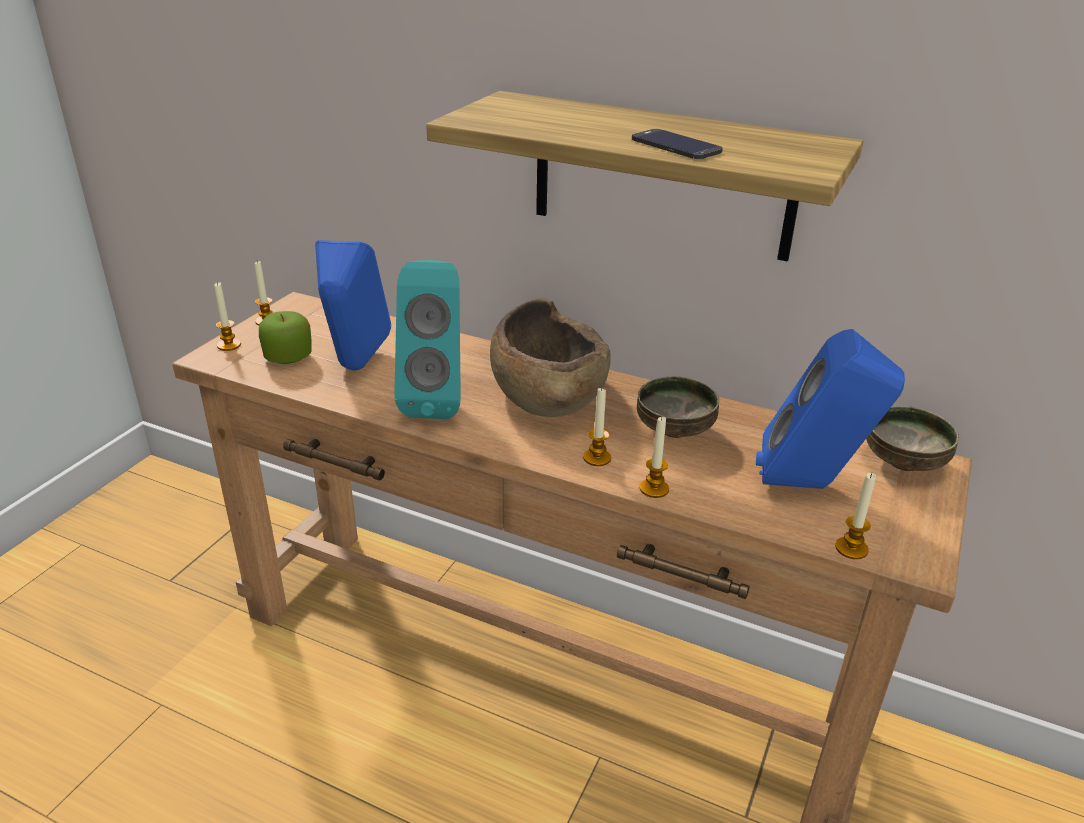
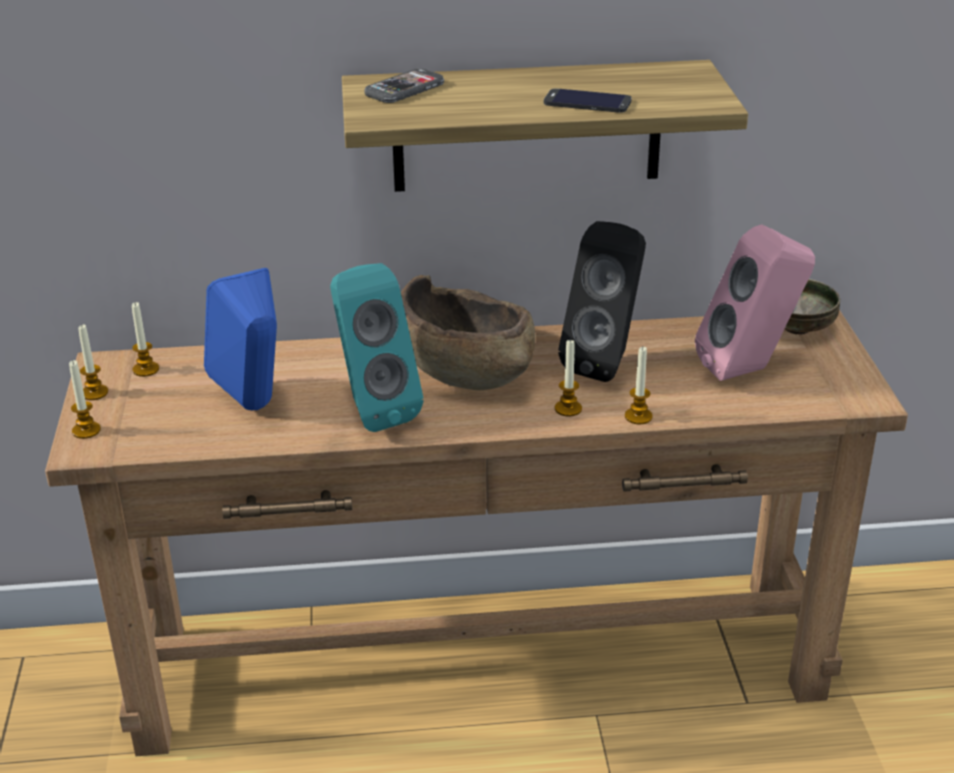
camera: 30 degrees left, 0 degrees up
apple [259,311,312,364] -> none
bowl [637,376,719,438] -> black speaker [558,221,646,382]
blue speaker [756,329,905,489] -> pink speaker [695,224,815,381]
candle [835,473,876,559] -> candle moved to [132,302,159,377]
none -> phone [364,69,444,103]

